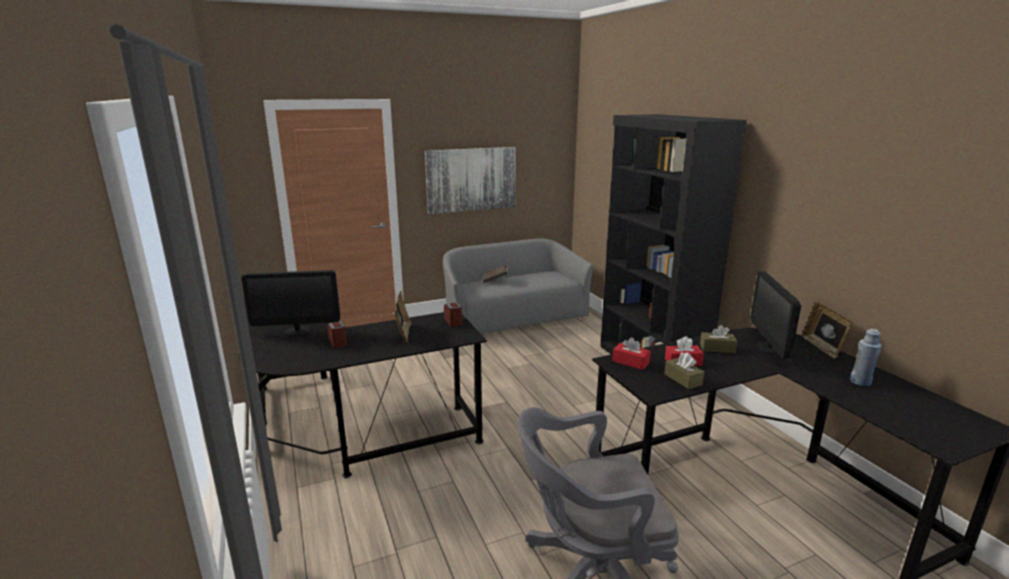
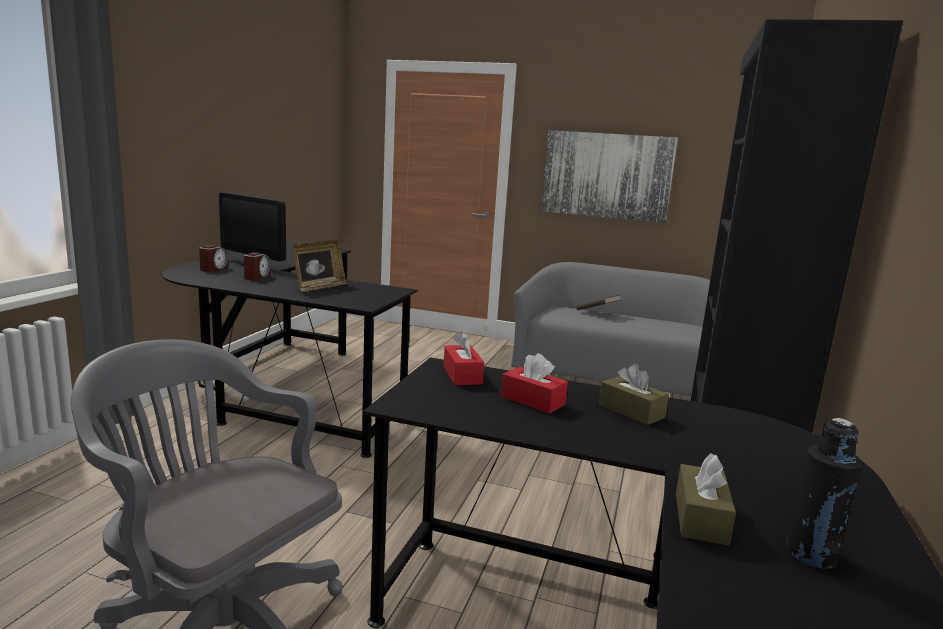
camera: 40 degrees right, 5 degrees down
alarm clock [444,302,462,327] -> alarm clock moved to [199,245,229,272]
brown tissue box [665,352,704,389] -> brown tissue box moved to [676,453,736,546]
monitor [750,271,801,358] -> none
picture frame [802,302,852,359] -> none
blue bottle [850,329,882,386] -> black bottle [786,418,863,569]

